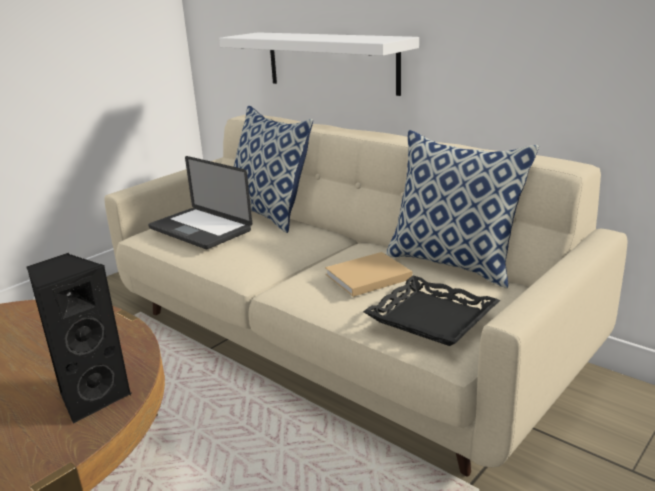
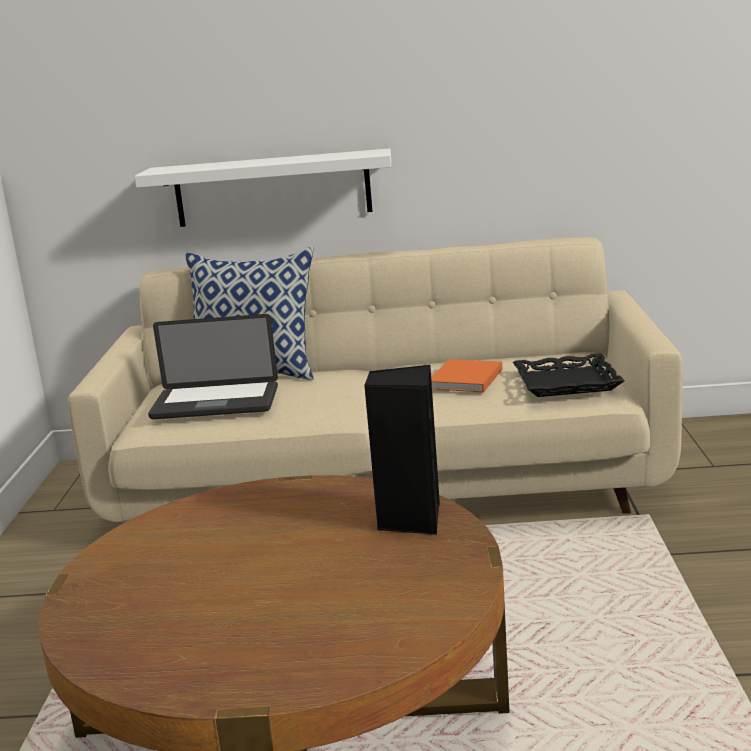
camera: 40 degrees left, 5 degrees down
beige book [325,252,412,297] -> orange book [431,359,502,392]
pillow [386,130,539,288] -> none

